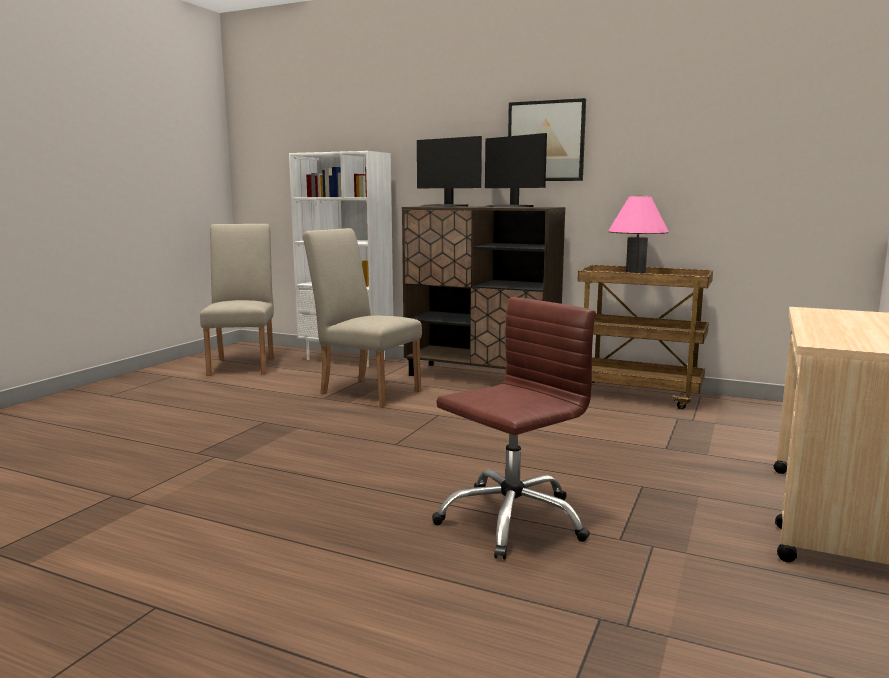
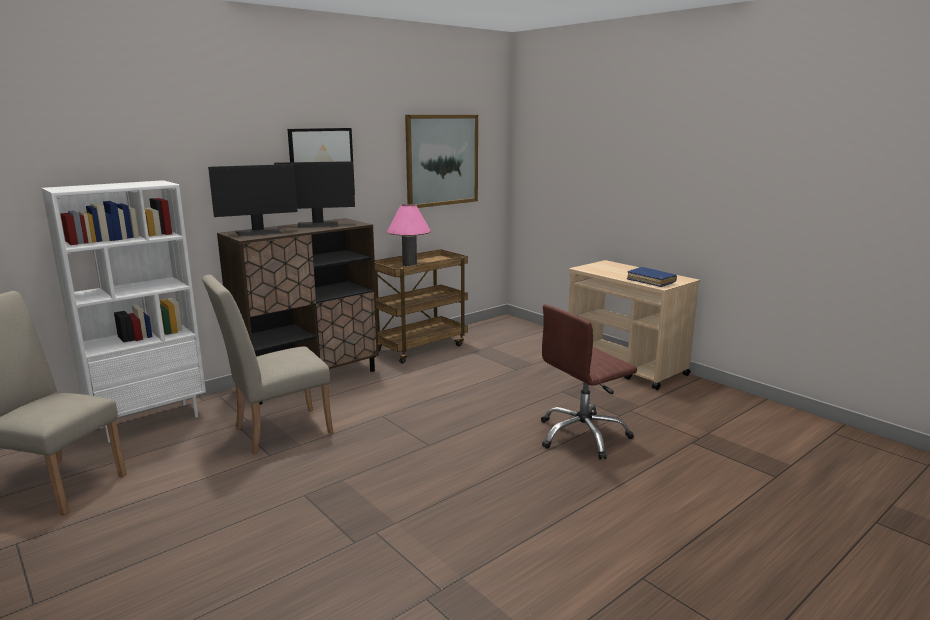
camera: 65 degrees left, 5 degrees up
brown office chair [432,297,596,559] -> brown office chair turned 105 degrees counterclockwise [541,304,637,460]
none -> picture [405,115,478,208]
none -> blue book [627,267,677,287]

